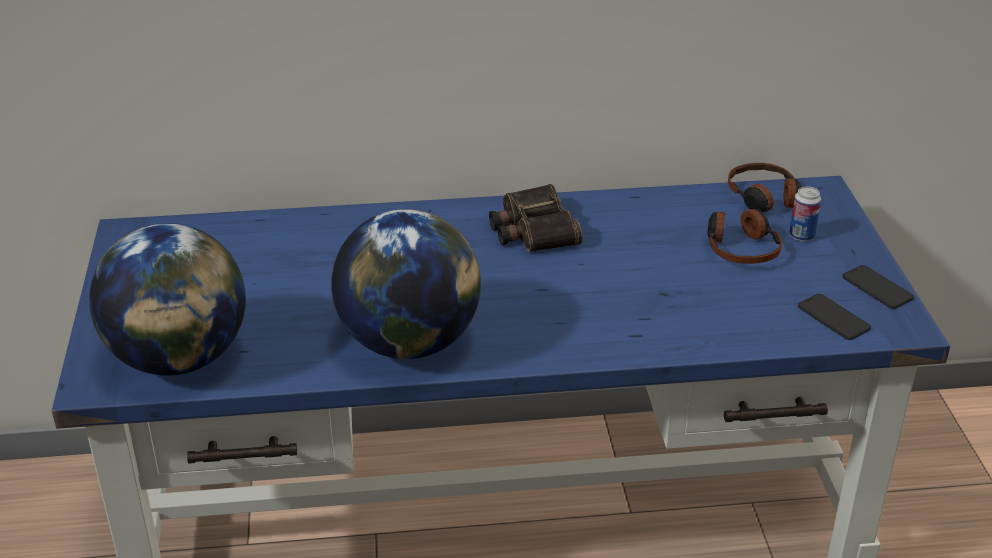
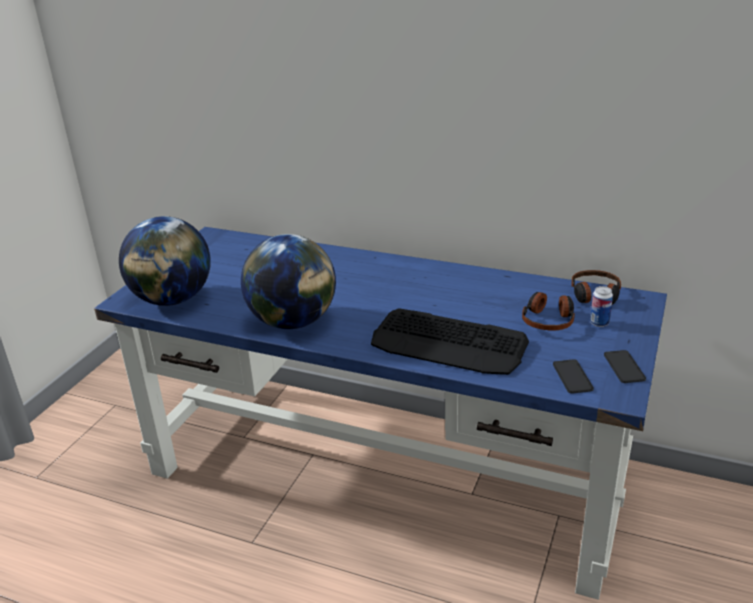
camera: 30 degrees right, 5 degrees down
binoculars [489,184,582,252] -> none
none -> keyboard [371,308,529,375]

